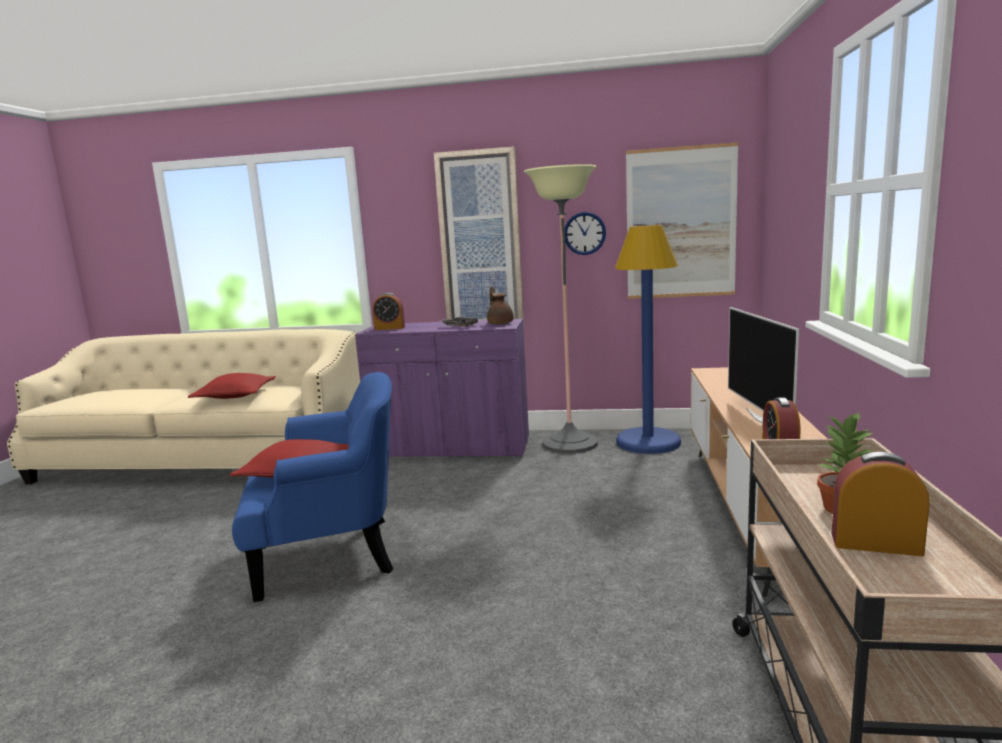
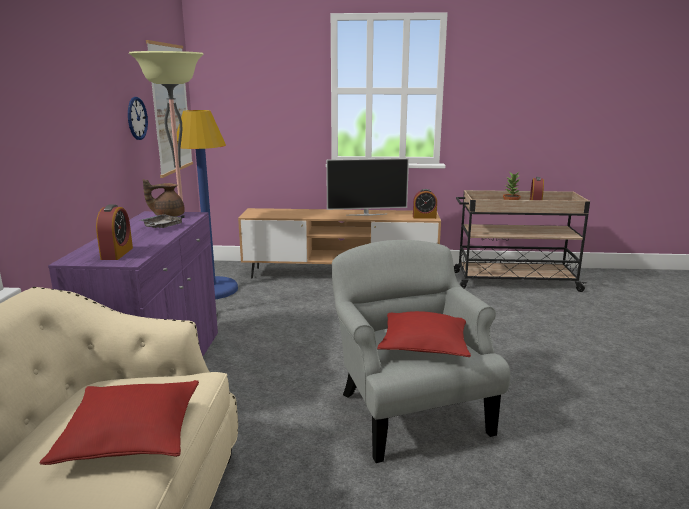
camera: 95 degrees left, 5 degrees up
blue armchair [232,372,393,602] -> grey armchair [332,240,510,463]
picture [434,147,524,328] -> none

